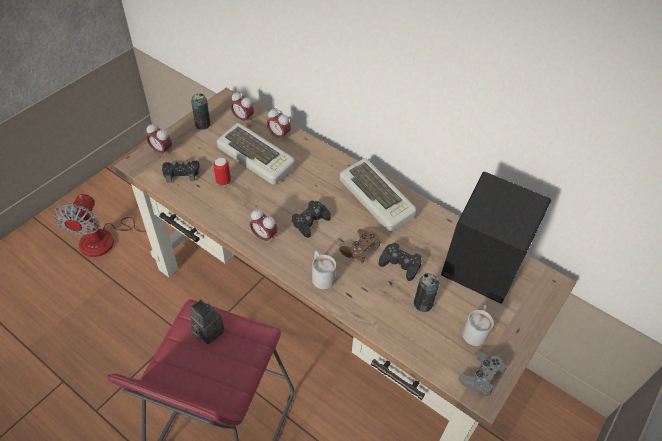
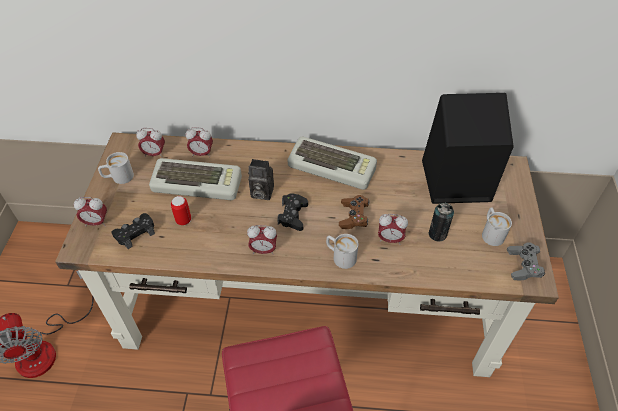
camera: 30 degrees left, 0 degrees up
camera [189,300,224,344] -> camera moved to [248,159,274,200]
can [191,94,210,130] -> white mug [98,152,134,184]
black game controller [379,243,422,281] -> none
none -> alarm clock [378,214,408,245]

